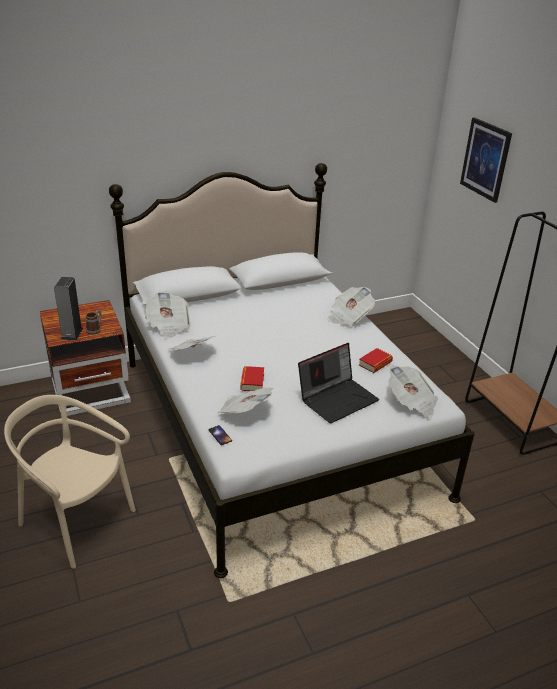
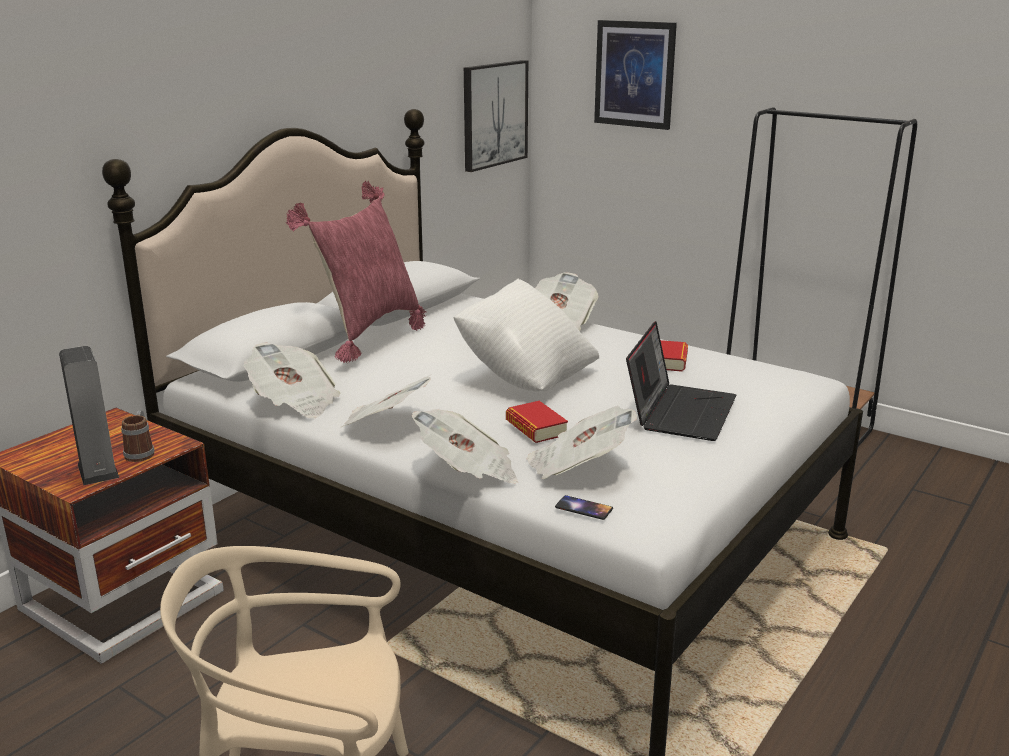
camera: 30 degrees left, 10 degrees down
newspaper [388,365,438,418] -> newspaper moved to [412,409,518,483]
none -> red pillow [286,181,426,363]
none -> white pillow [453,279,599,392]
none -> picture [464,60,528,172]

